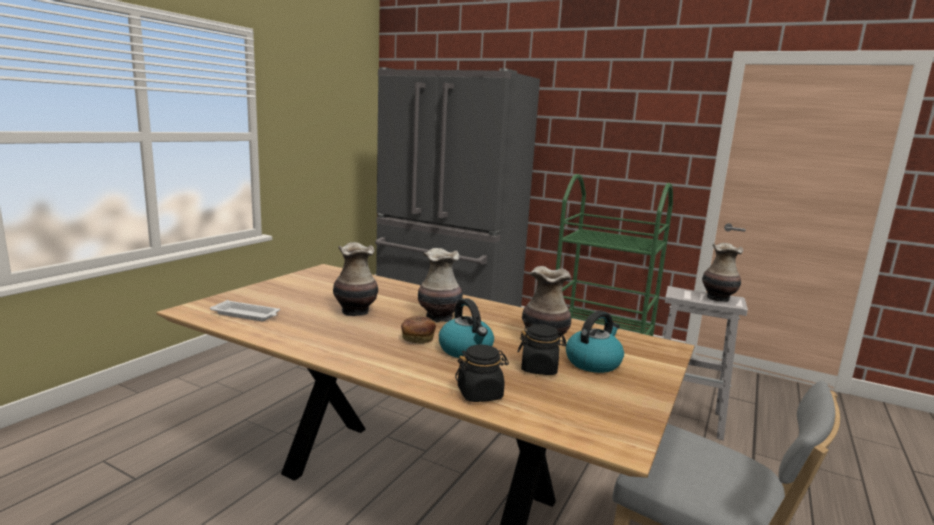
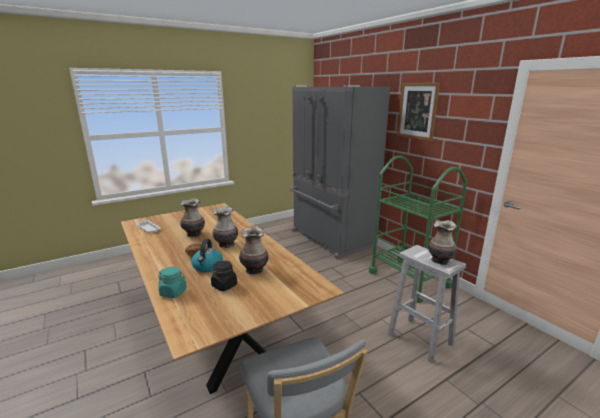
camera: 30 degrees right, 5 degrees up
black jar [455,344,509,402] -> turquoise jar [158,267,187,298]
kettle [566,311,624,373] -> none
none -> picture [397,83,440,141]

